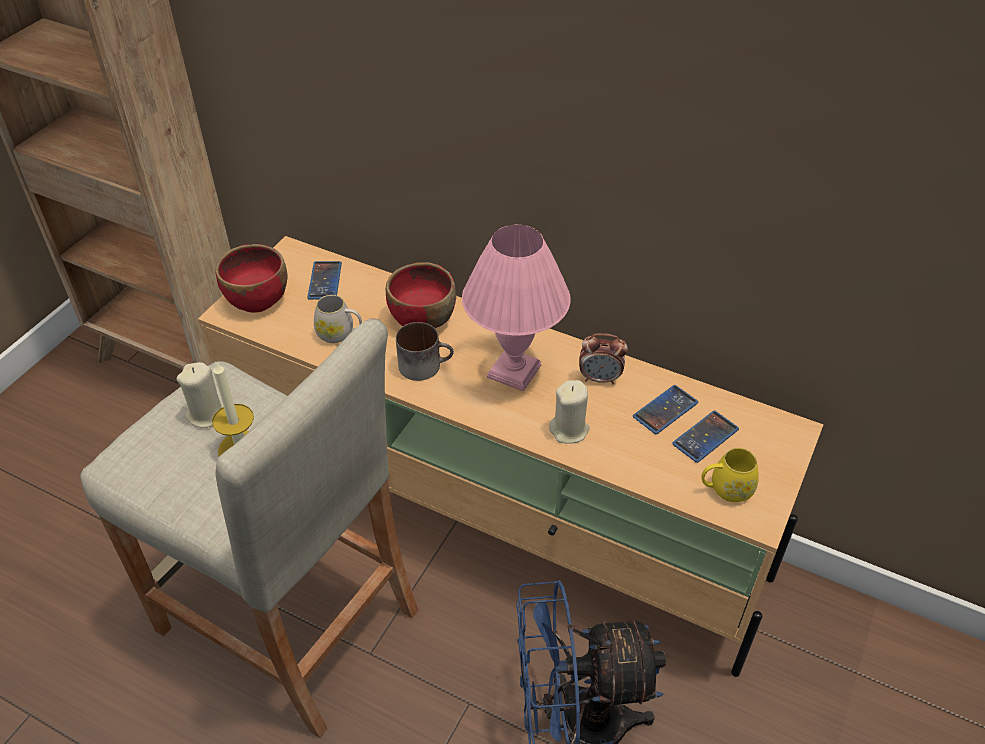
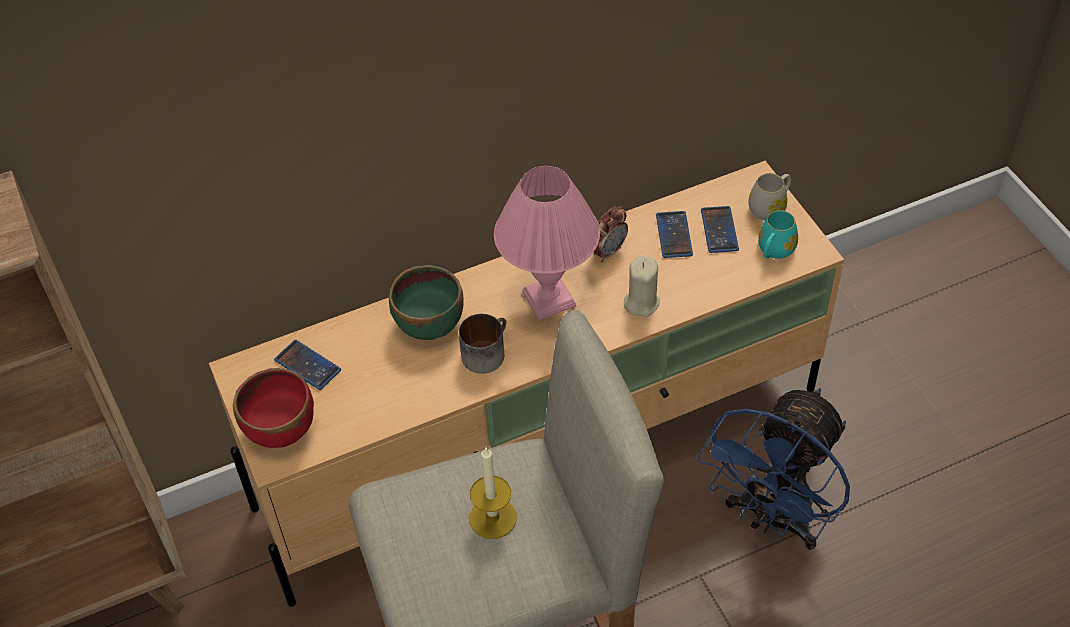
camera: 50 degrees left, 5 degrees up
beige candle [177,362,224,428] -> none
white mug [314,295,362,343] -> white mug moved to [748,173,791,220]
red bowl [386,262,456,328] -> green bowl [389,265,464,340]
yellow mug [701,448,759,502] -> turquoise mug [758,210,798,259]

